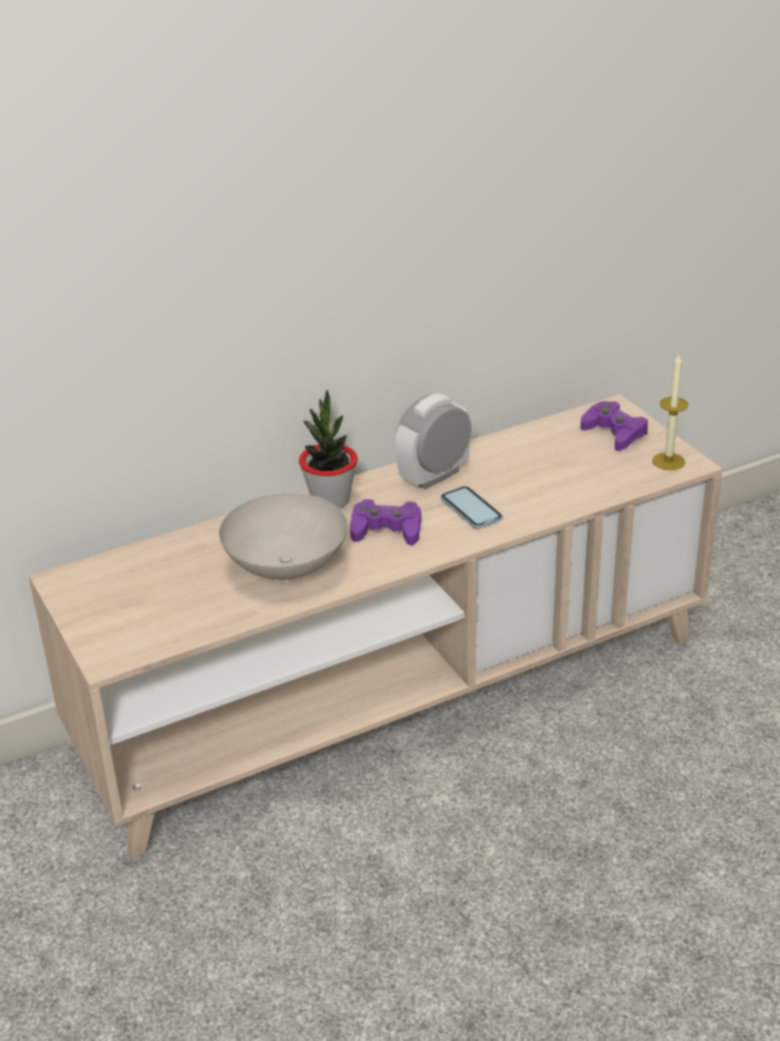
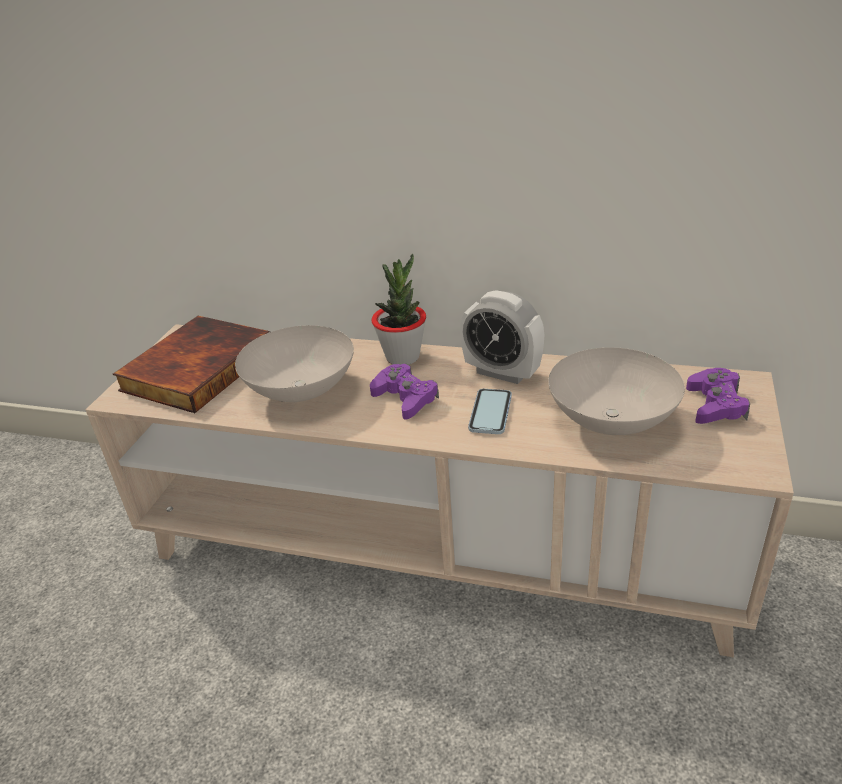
camera: 45 degrees right, 0 degrees up
alarm clock [395,394,471,490] -> alarm clock turned 150 degrees counterclockwise [460,290,544,384]
candle [652,354,689,470] -> none
none -> book [113,316,271,413]
none -> white bowl [548,347,685,435]

